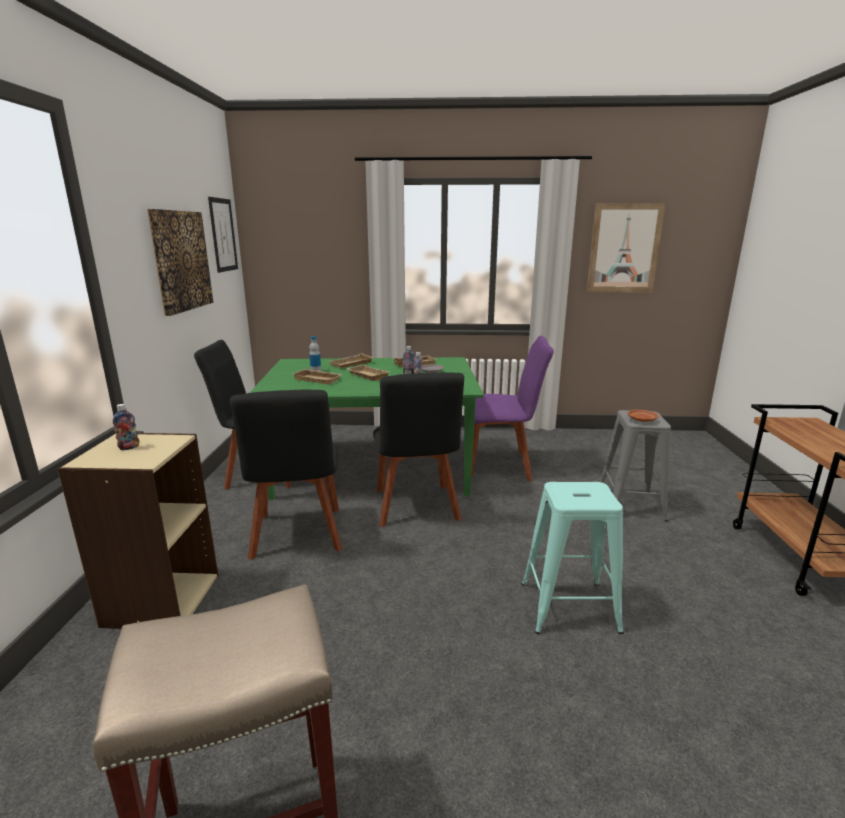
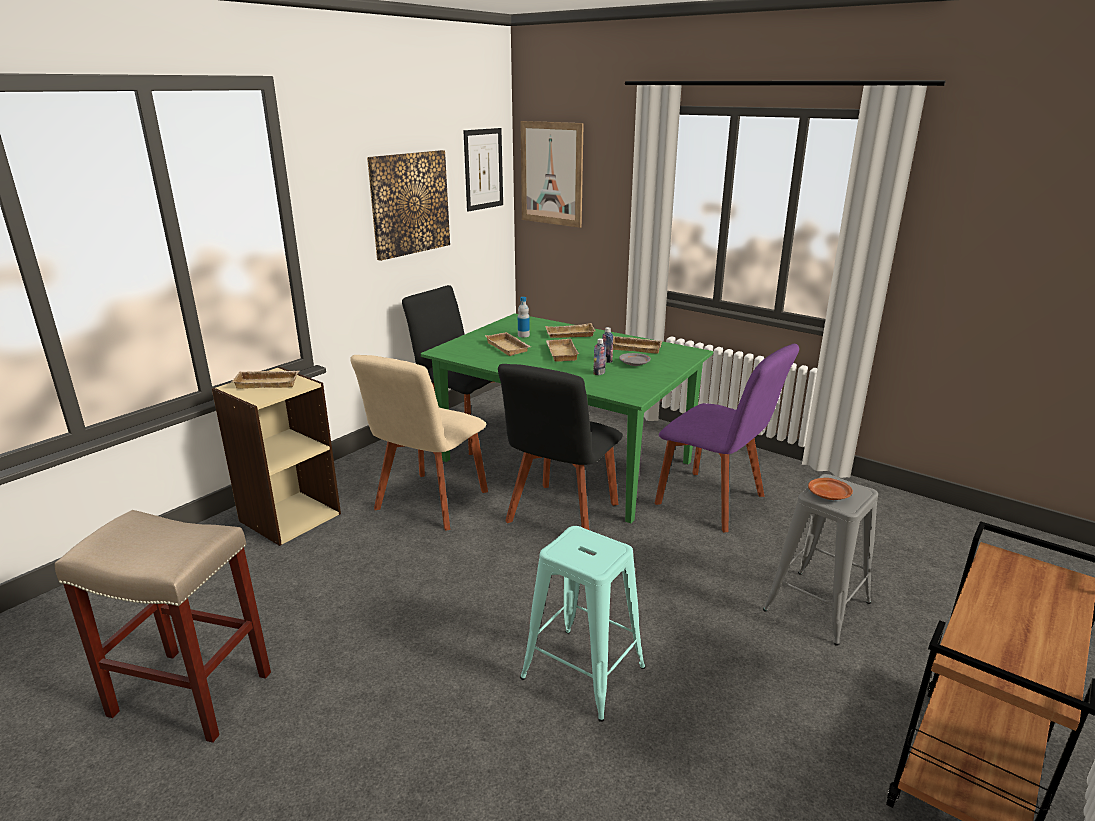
camera: 35 degrees right, 5 degrees up
bottle [113,404,139,450] -> beige tray [231,371,299,389]
black chair [230,390,342,560] -> beige chair [350,355,488,531]
picture [587,203,666,293] -> picture moved to [520,121,584,228]

